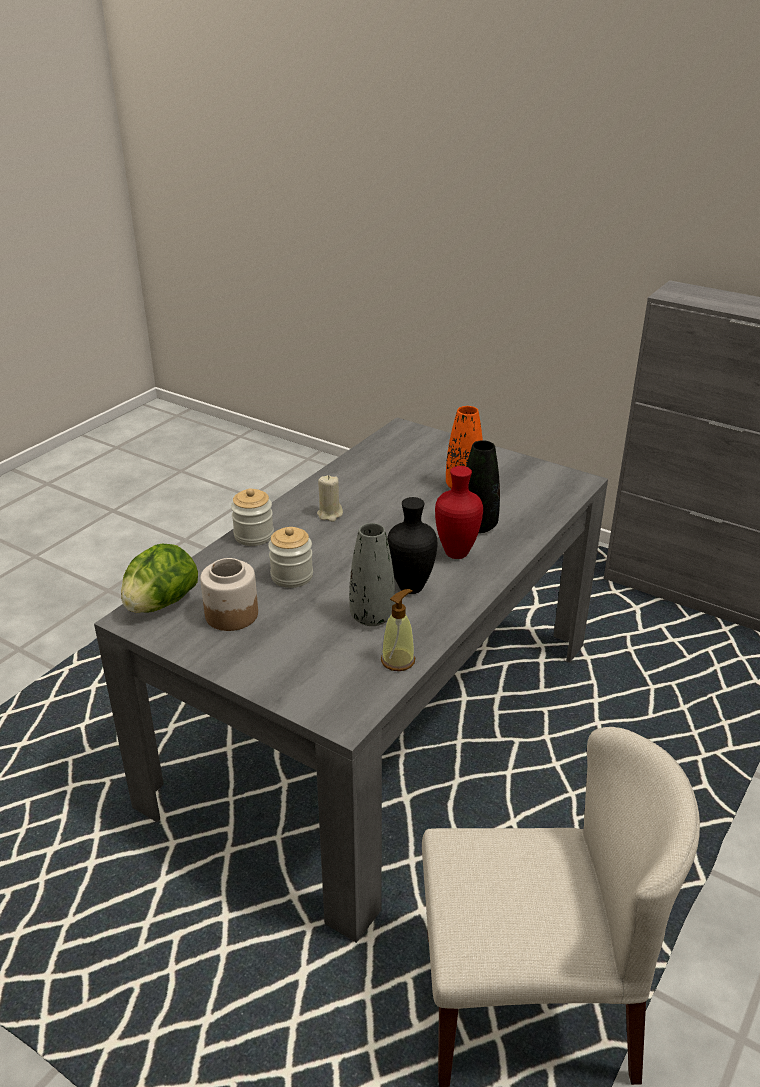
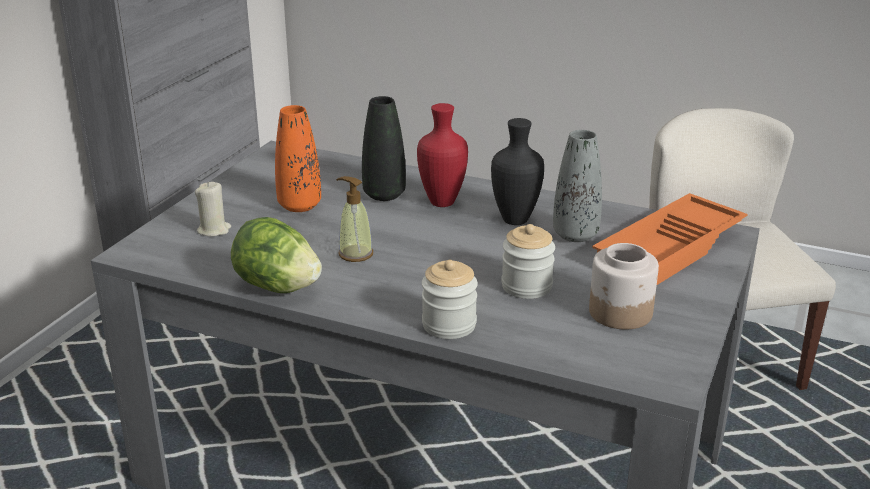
camera: 100 degrees left, 5 degrees down
lettuce [121,544,198,613] -> lettuce moved to [231,217,322,293]
beige candle [317,475,343,522] -> beige candle moved to [195,182,231,236]
soap dispenser [381,589,415,671] -> soap dispenser moved to [336,176,373,262]
none -> orange tray [592,193,748,285]

